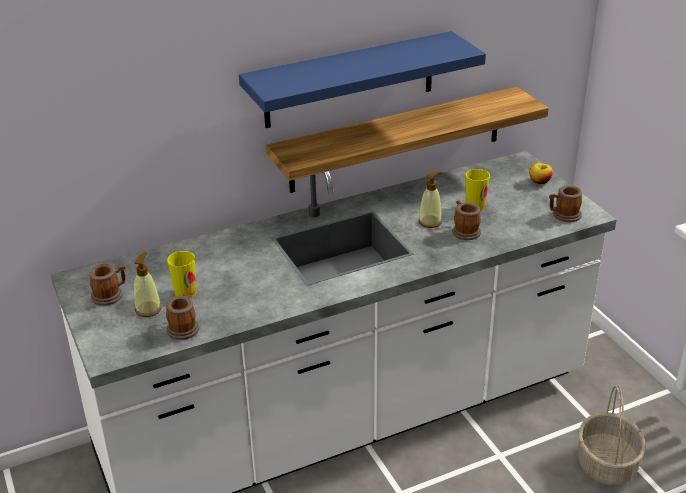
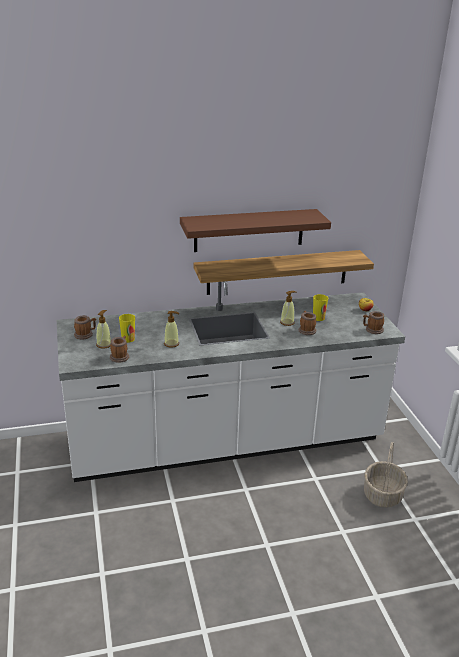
camera: 10 degrees right, 5 degrees down
blue shelf [239,31,486,128] -> brown shelf [180,209,331,252]
none -> soap dispenser [164,311,179,348]

